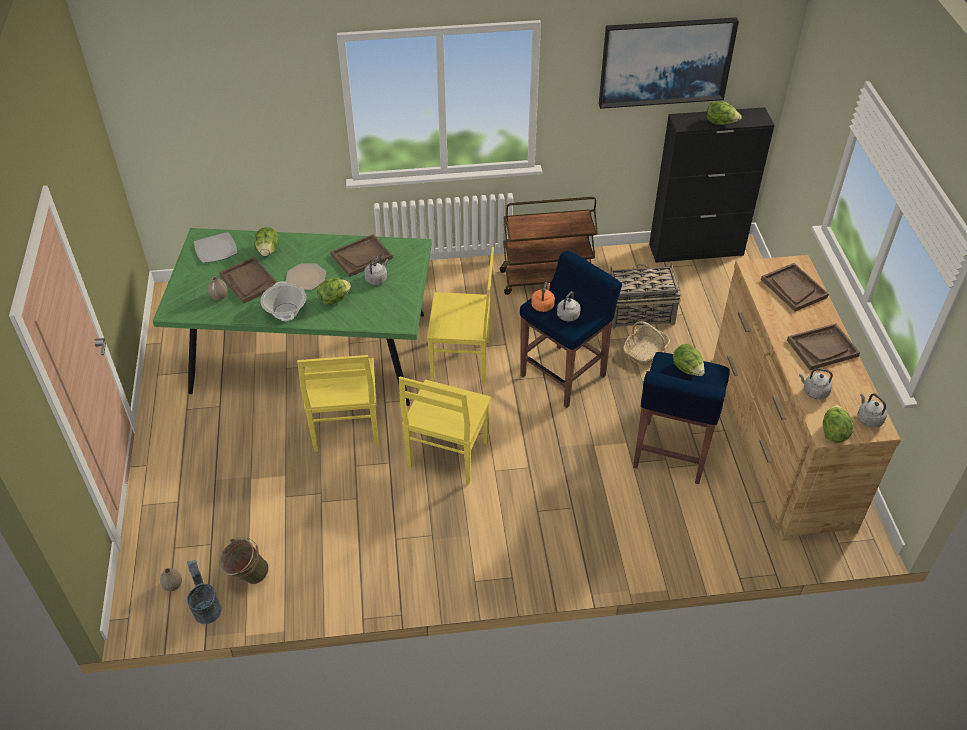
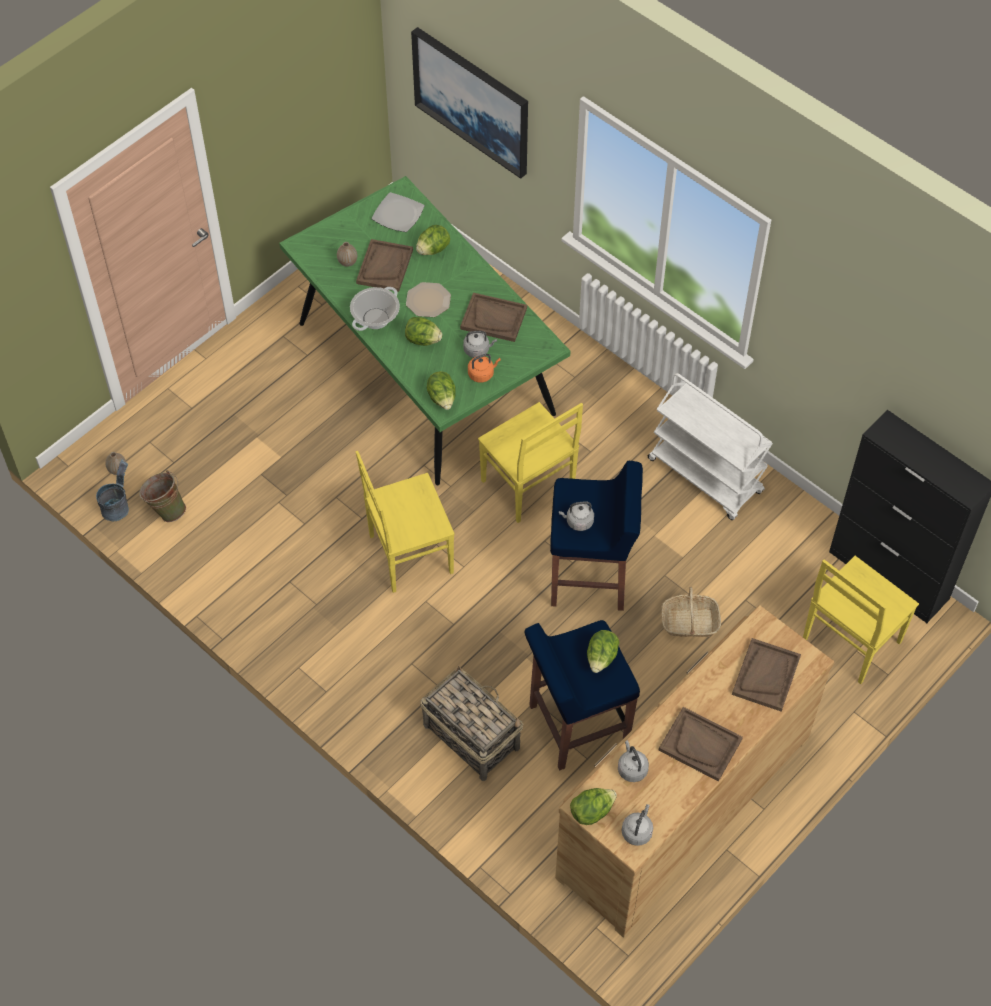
camera: 50 degrees right, 10 degrees up
yellow chair [297,355,379,452] -> yellow chair moved to [803,556,919,684]
brown cart [500,197,598,295] -> white cart [648,373,773,520]
orange kettle [531,282,555,312] -> orange kettle moved to [468,354,501,383]
picture [599,17,739,109] -> picture moved to [411,27,528,179]
basket [607,263,682,329] -> basket moved to [420,666,523,781]
lettuce [707,101,742,125] -> lettuce moved to [427,371,456,410]

